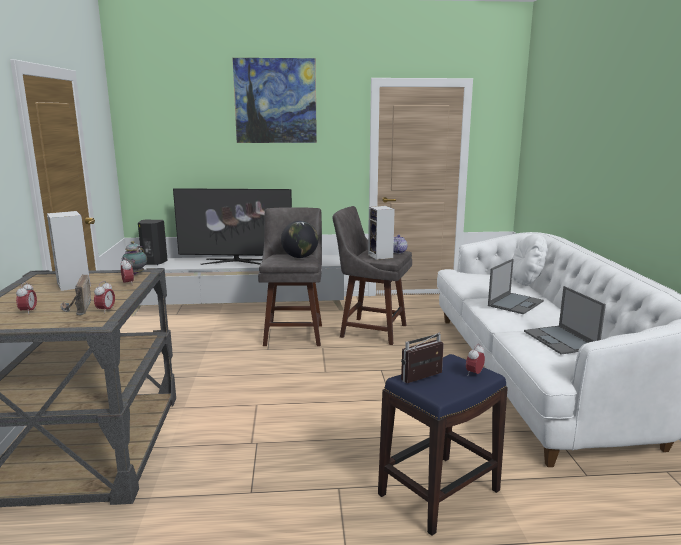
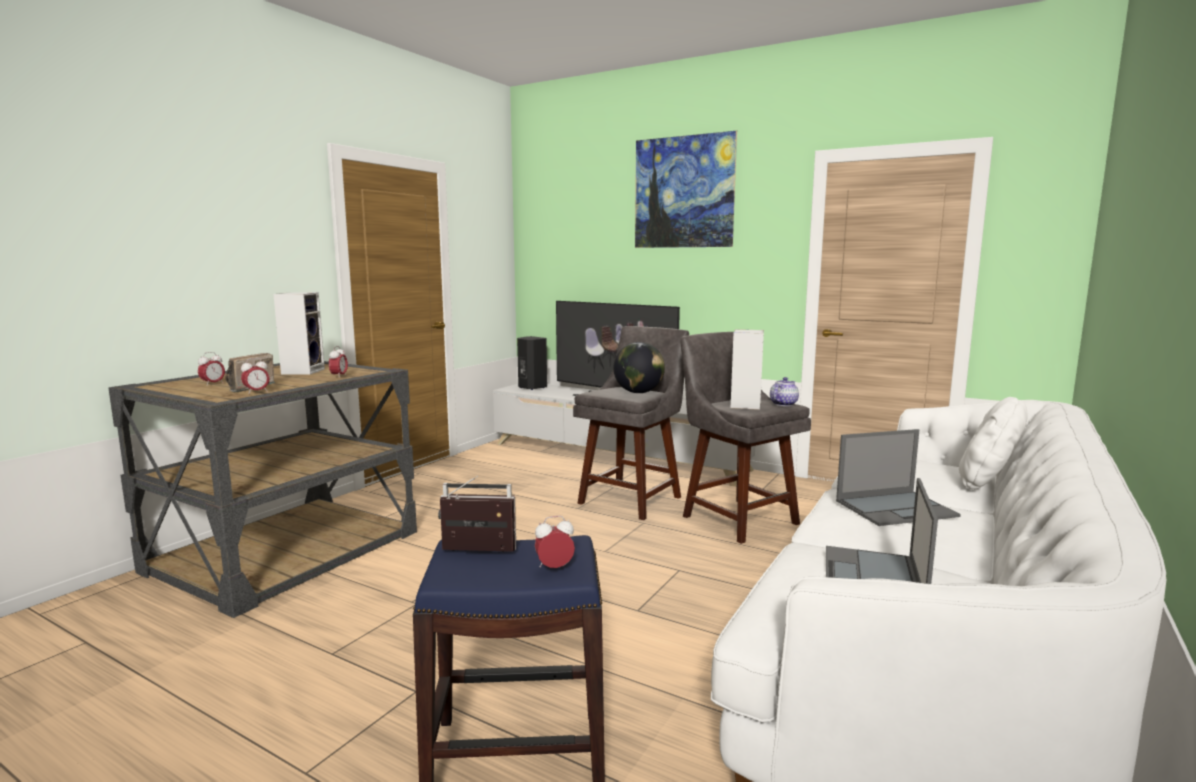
camera: 35 degrees right, 5 degrees down
teapot [122,241,147,275] -> none

